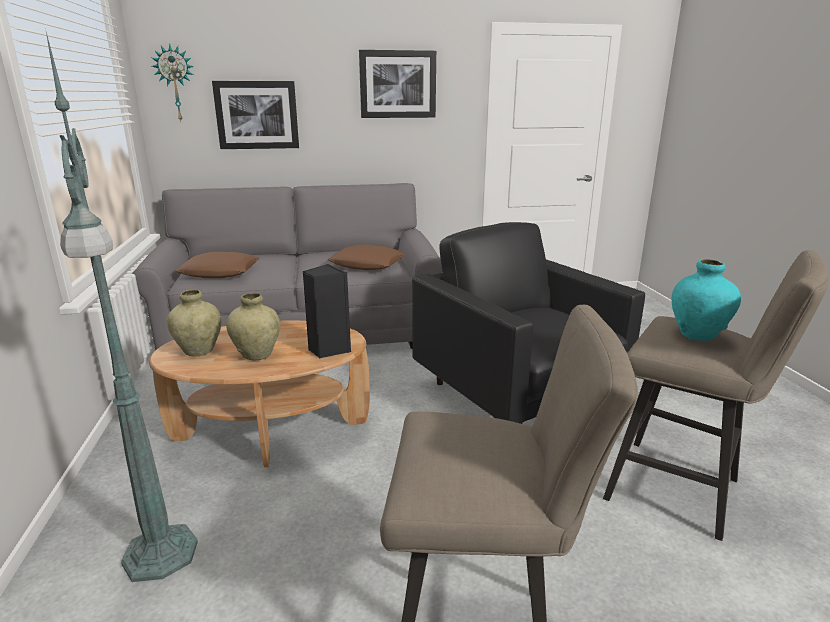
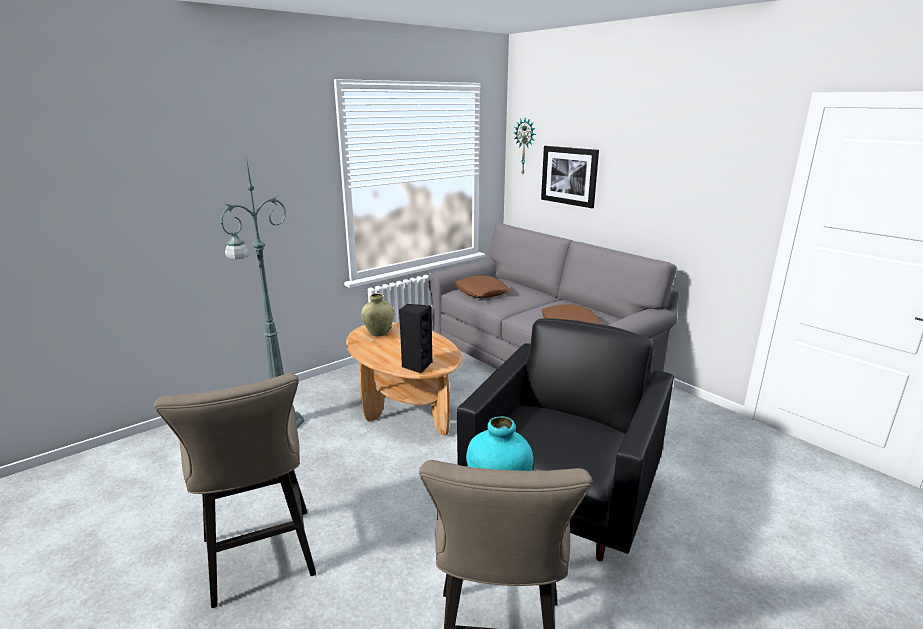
camera: 60 degrees right, 0 degrees up
beige vase [226,293,280,361] -> none
picture [359,50,436,118] -> none

